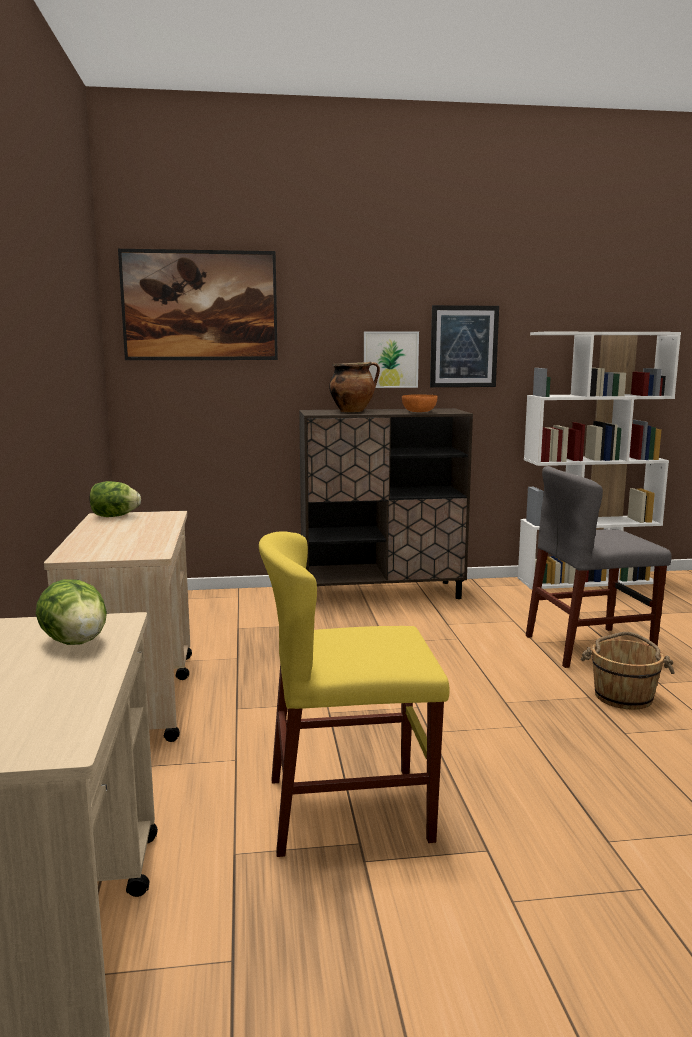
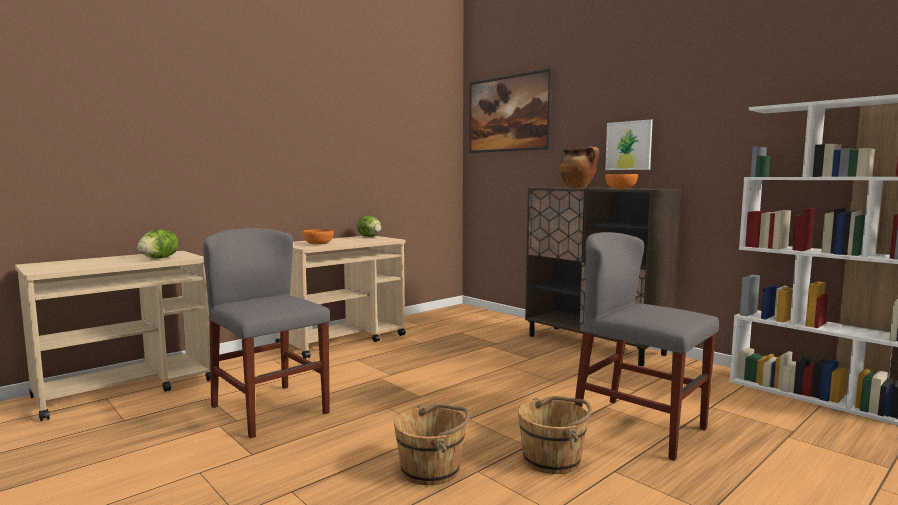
camera: 55 degrees right, 5 degrees down
yellow chair [259,531,450,857] -> grey chair [203,228,330,438]
picture [430,305,499,387] -> none
none -> orange bowl [303,229,334,245]
none -> brown bucket [394,404,470,485]

